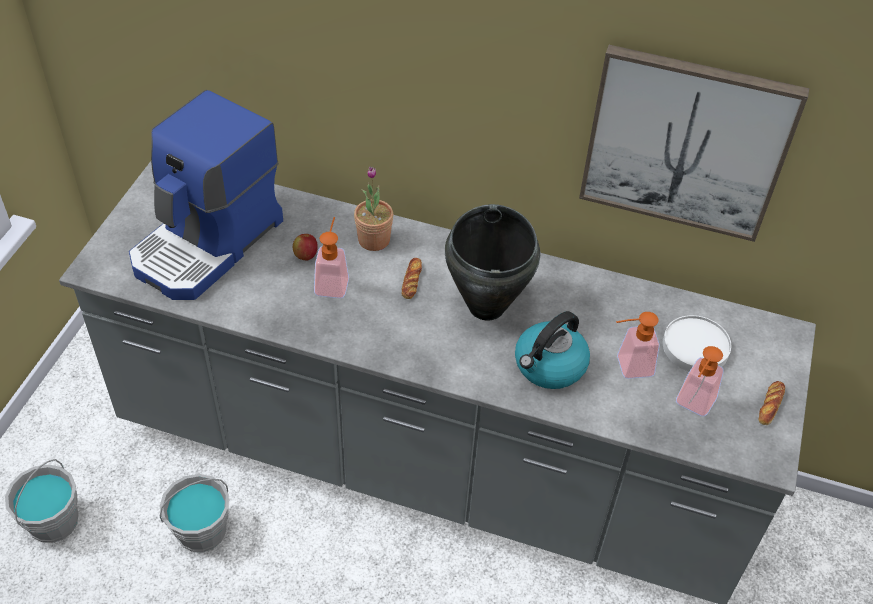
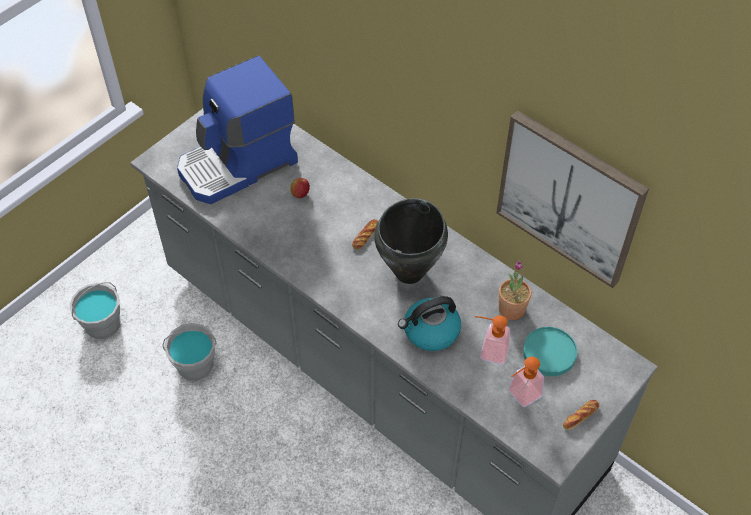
camera: 25 degrees right, 5 degrees up
soap dispenser [314,217,349,298] -> none
potted plant [354,166,393,251] -> potted plant moved to [499,260,531,320]
white plate [663,315,731,371] -> turquoise plate [523,327,577,376]

